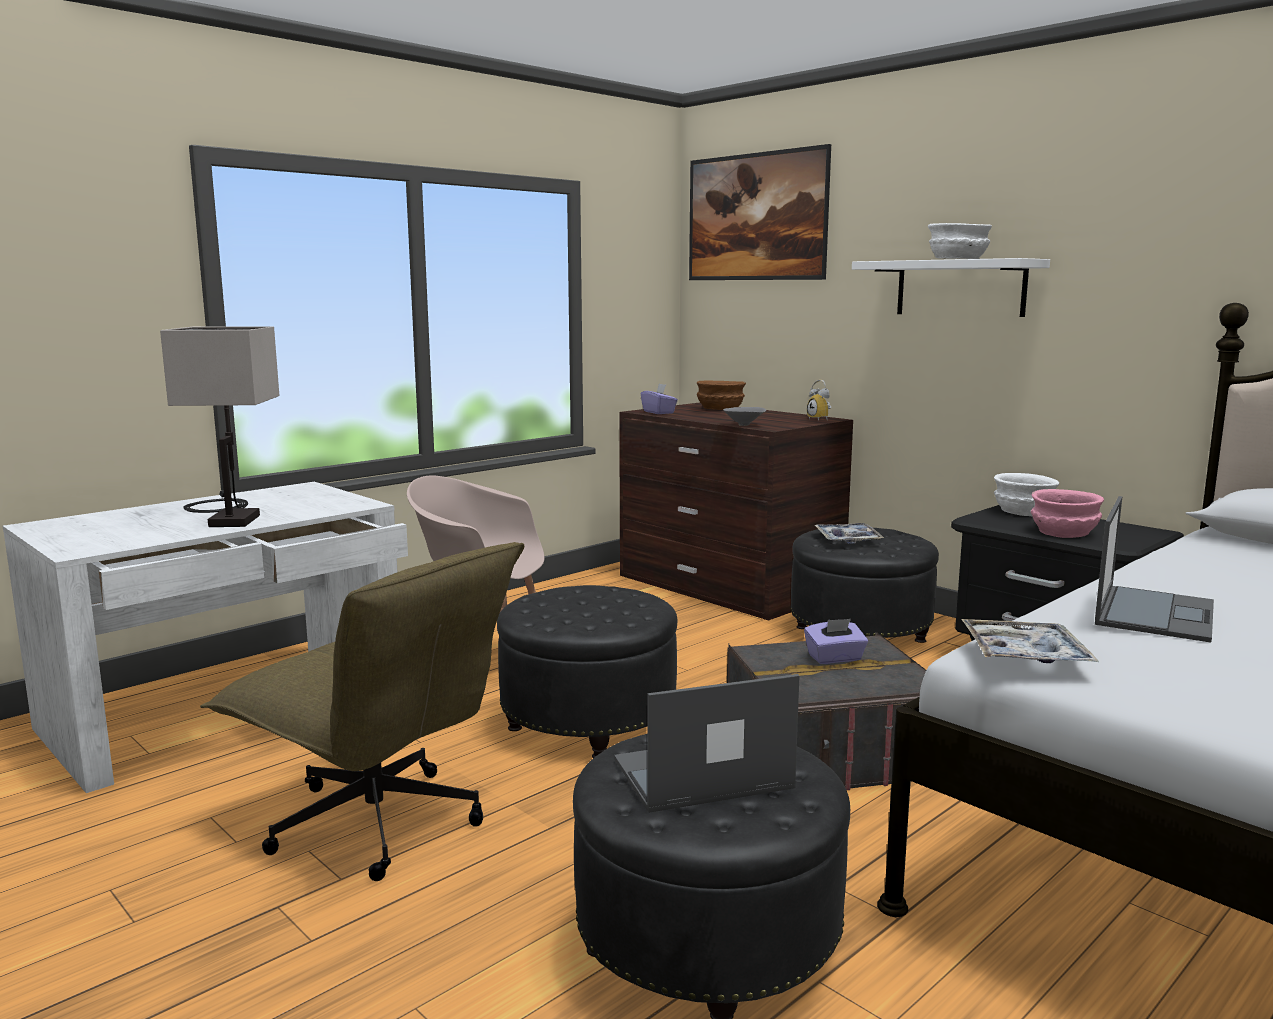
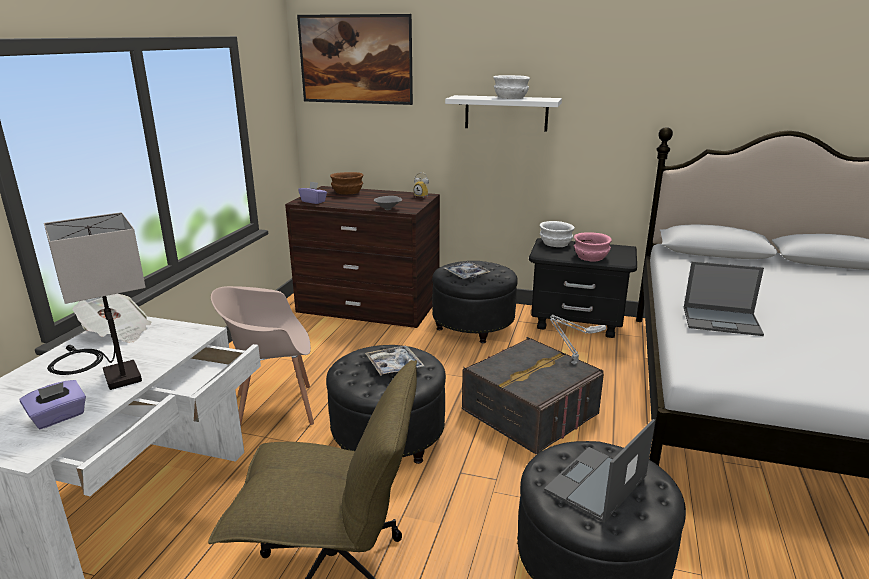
camera: 30 degrees left, 10 degrees up
purple tissue box [804,619,868,664] -> purple tissue box moved to [20,380,86,429]
tray [961,619,1099,663] -> tray moved to [365,346,424,376]
laptop [1095,496,1214,642] -> laptop turned 105 degrees clockwise [684,261,764,336]
none -> newspaper [73,294,152,343]
none -> grey table lamp [550,315,606,364]

